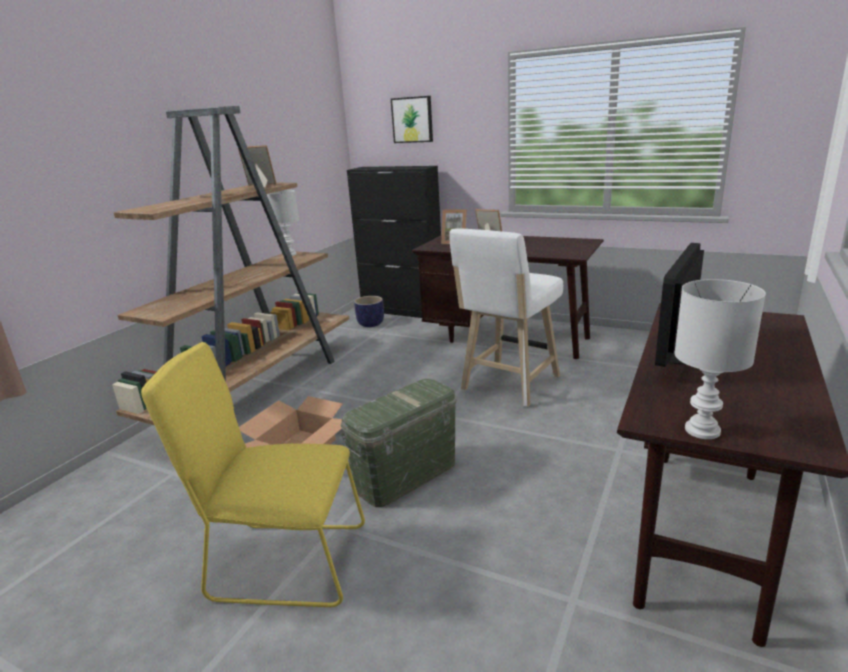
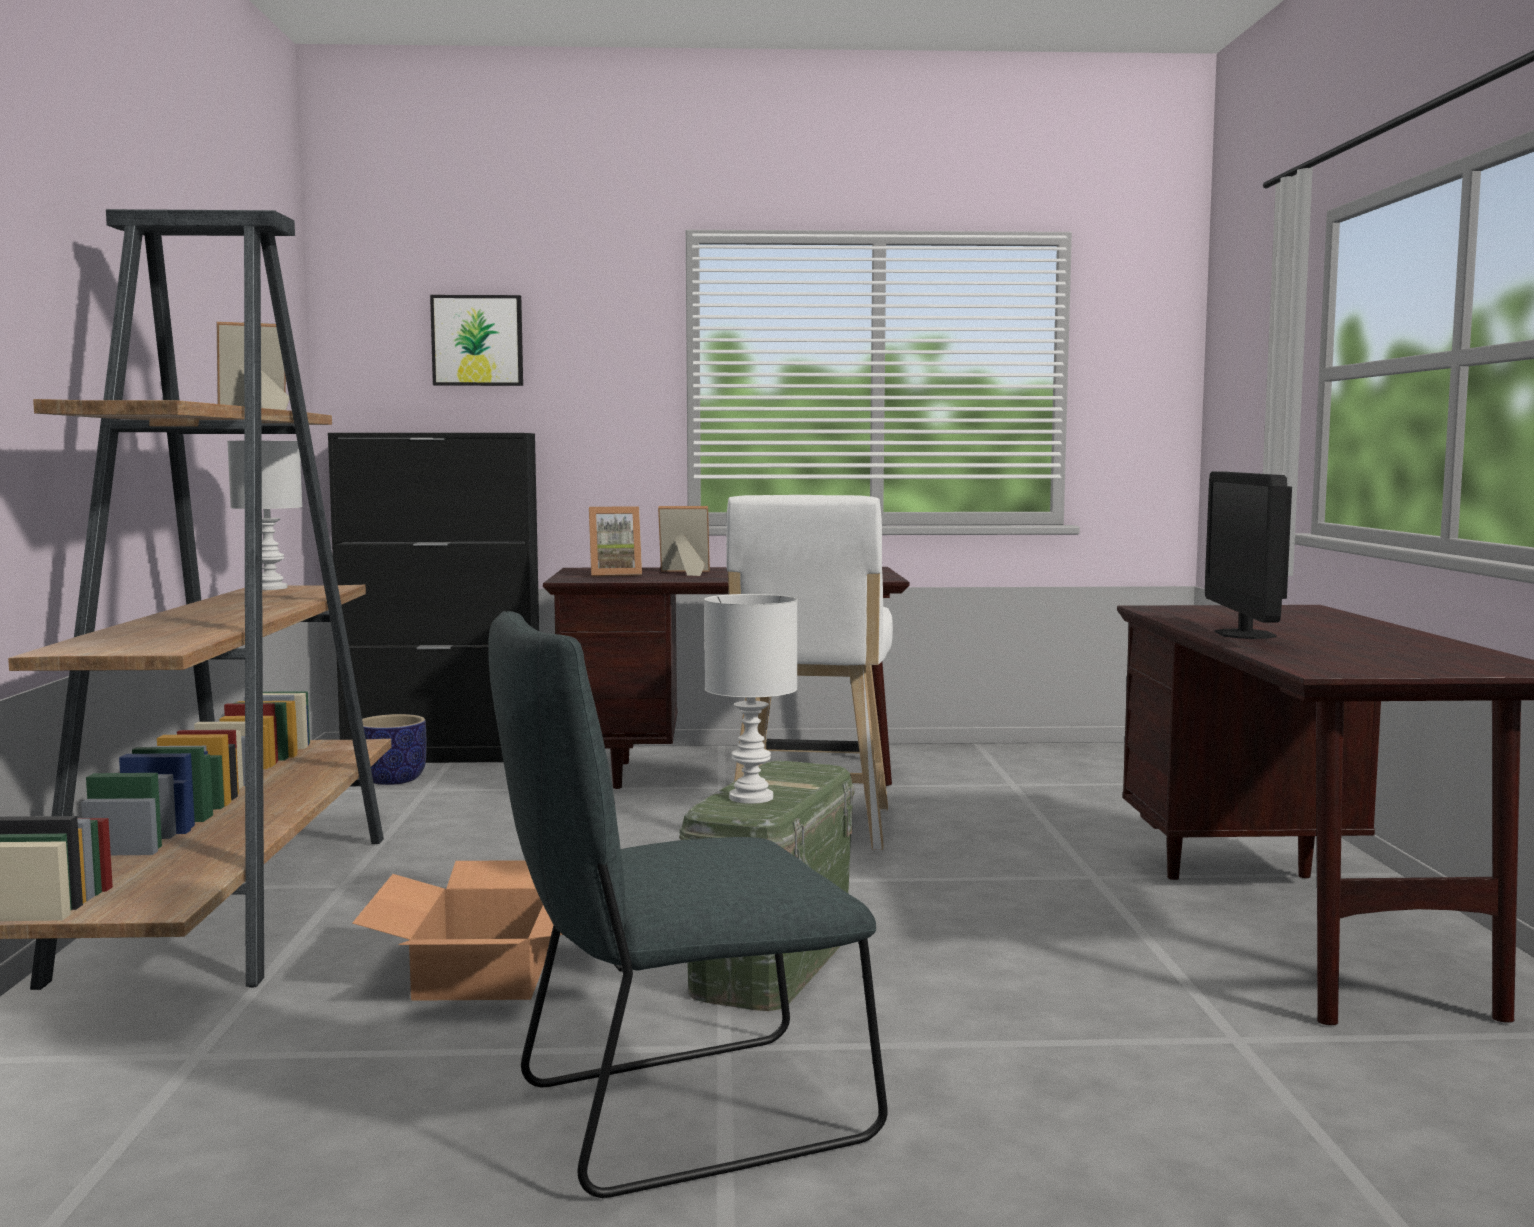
camera: 30 degrees left, 15 degrees down
yellow chair [141,342,365,607] -> grey chair [488,611,888,1198]
white table lamp [674,279,766,439] -> white table lamp moved to [704,594,798,804]

